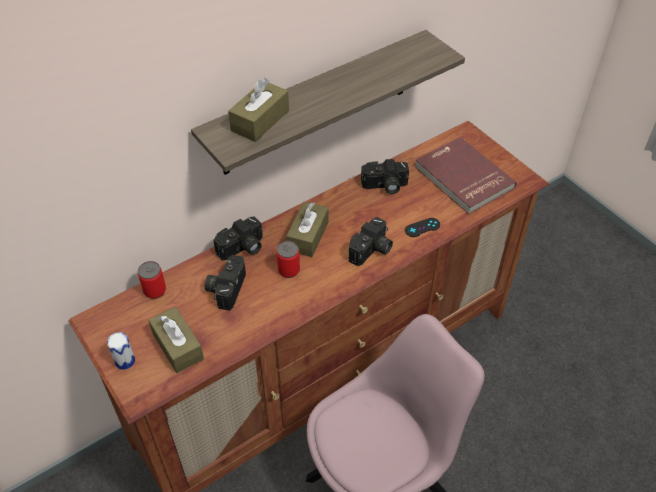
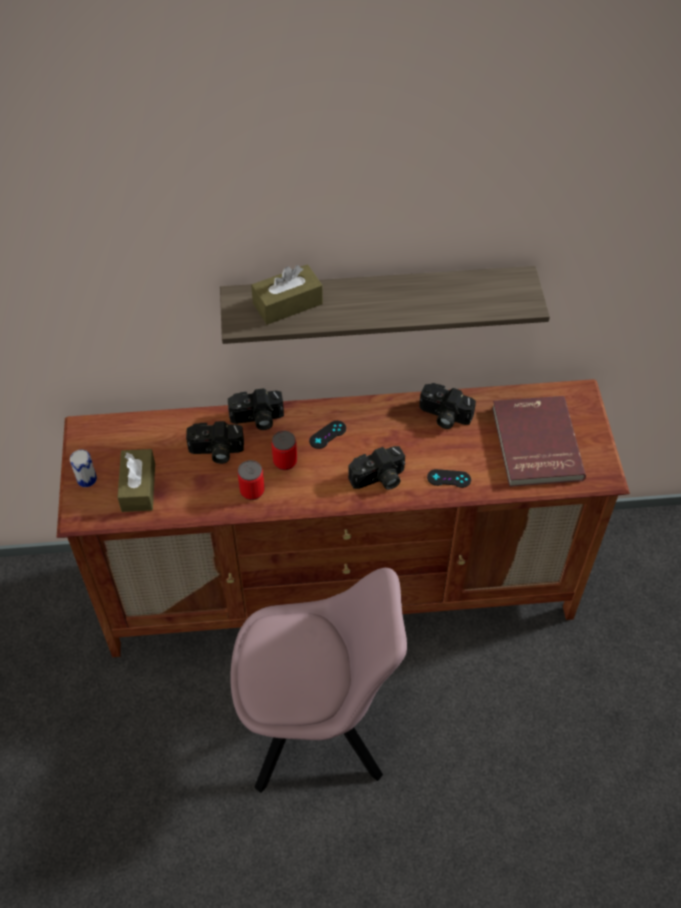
camera: 30 degrees right, 5 degrees up
can [138,261,166,299] -> can moved to [238,460,265,500]
camera [205,255,246,311] -> camera turned 135 degrees counterclockwise [186,421,244,464]
brown tissue box [286,202,329,257] -> black game controller [309,421,346,449]

